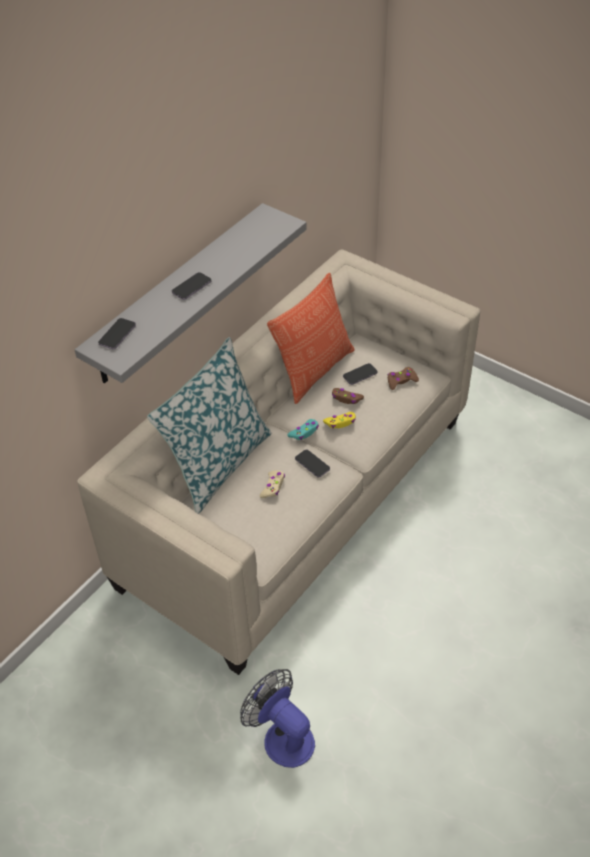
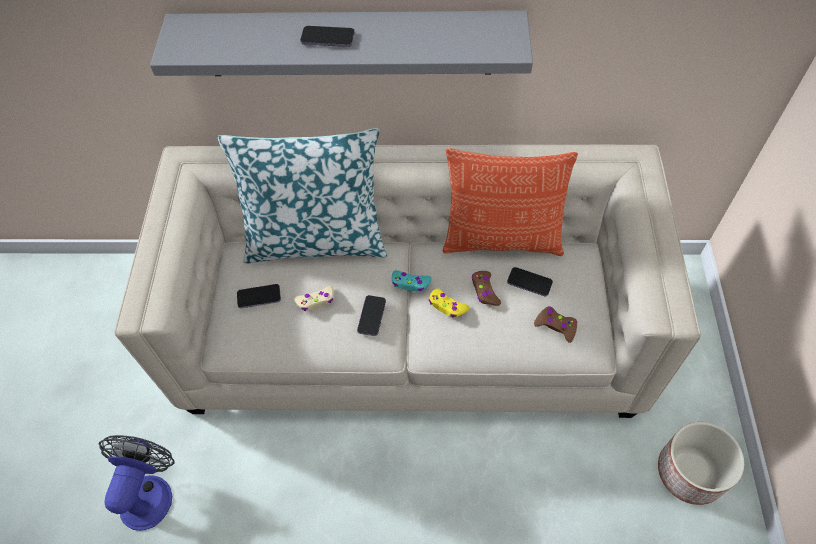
camera: 55 degrees right, 10 degrees up
phone [98,318,136,349] -> phone moved to [237,284,281,308]
none -> planter [658,422,744,505]

